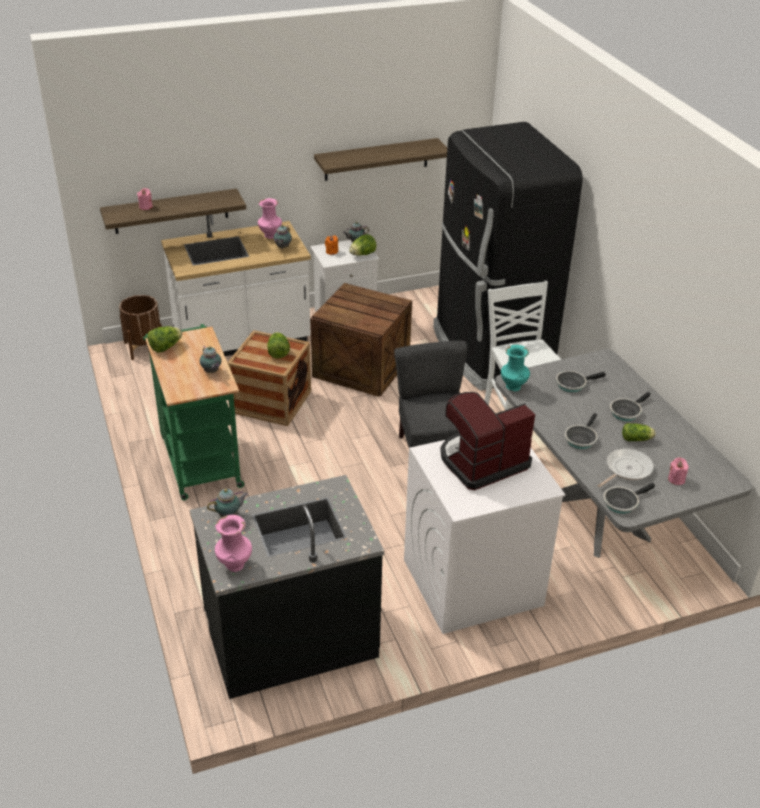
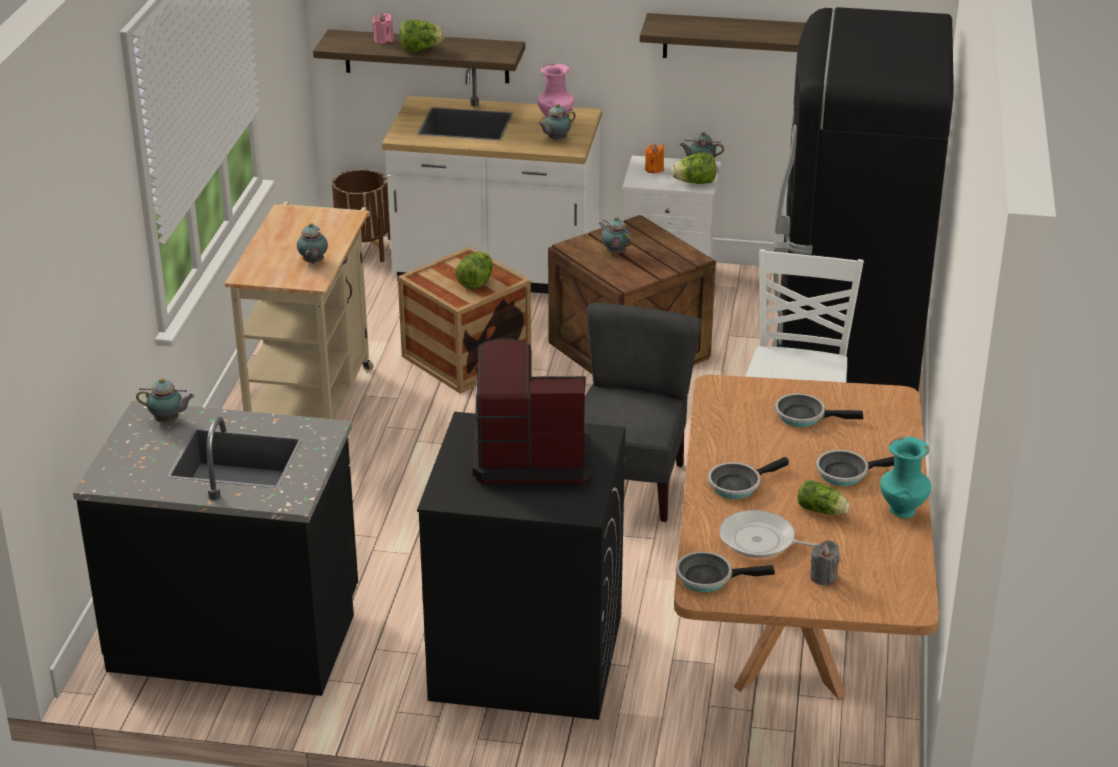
camera: 30 degrees right, 5 degrees down
green cart [143,324,244,500] -> beige cart [225,201,374,419]
lettuce [147,326,182,353] -> lettuce moved to [399,20,444,52]
pink vase [215,515,252,572] -> none
white washing machine [404,440,565,634] -> black washing machine [417,412,625,720]
grey dining table [495,349,753,558] -> brown dining table [674,375,939,700]
turquoise vase [501,345,530,391] -> turquoise vase moved to [880,437,931,518]
frying pan [598,448,654,487] -> frying pan turned 150 degrees counterclockwise [719,510,819,558]
pink candle [668,457,689,485] -> grey candle [810,540,840,586]
none -> teapot [599,217,632,254]

